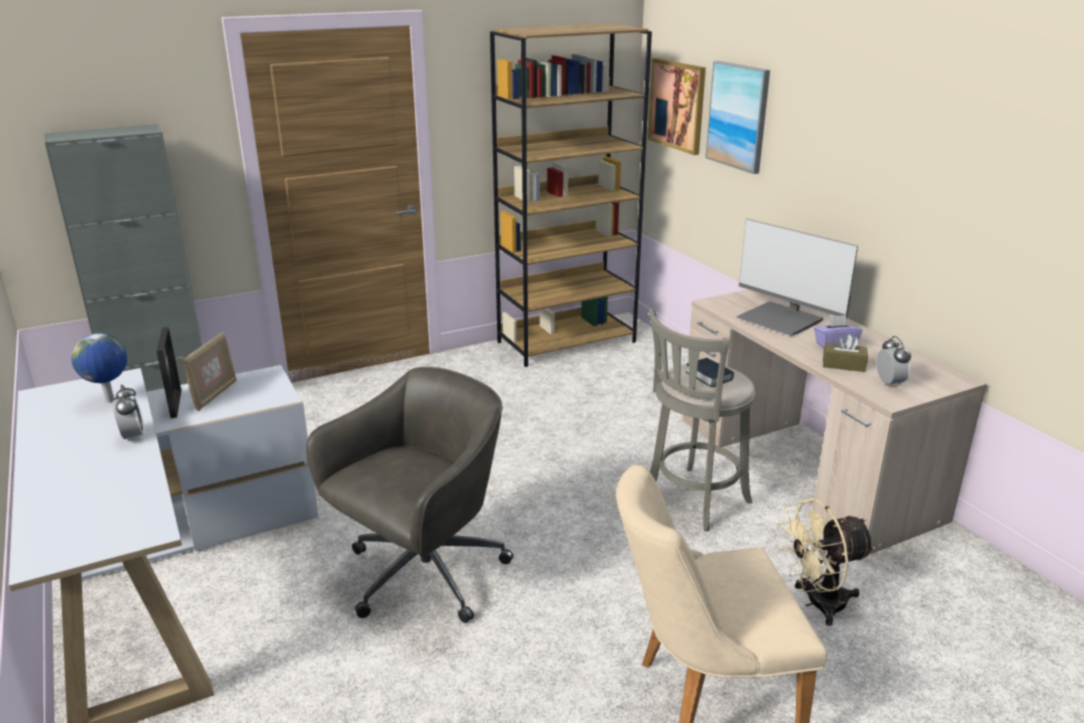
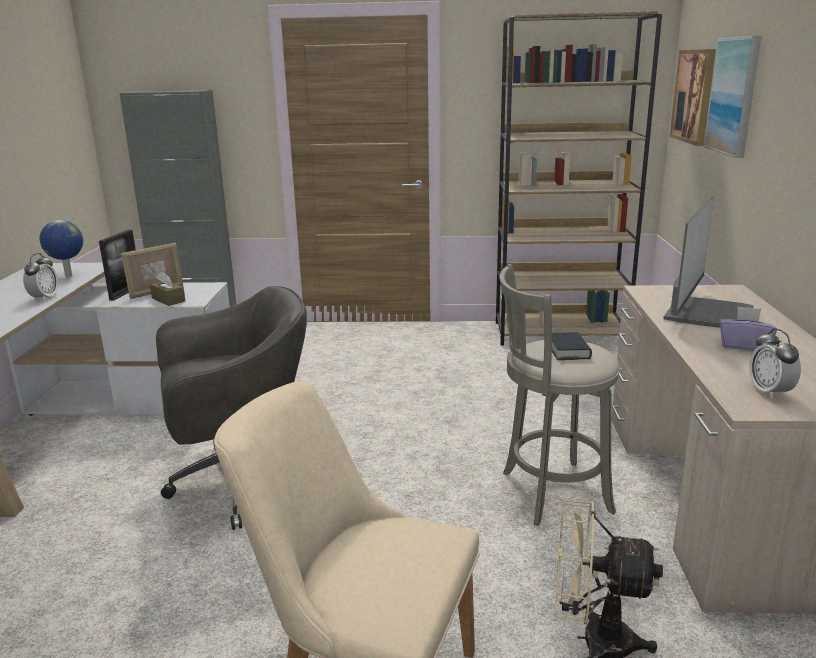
camera: 30 degrees right, 5 degrees down
monitor [736,219,858,336] -> monitor turned 135 degrees counterclockwise [663,196,754,328]
brown tissue box [823,334,868,372] -> brown tissue box moved to [150,271,185,306]
alarm clock [876,336,911,388] -> alarm clock turned 150 degrees clockwise [749,328,801,399]

